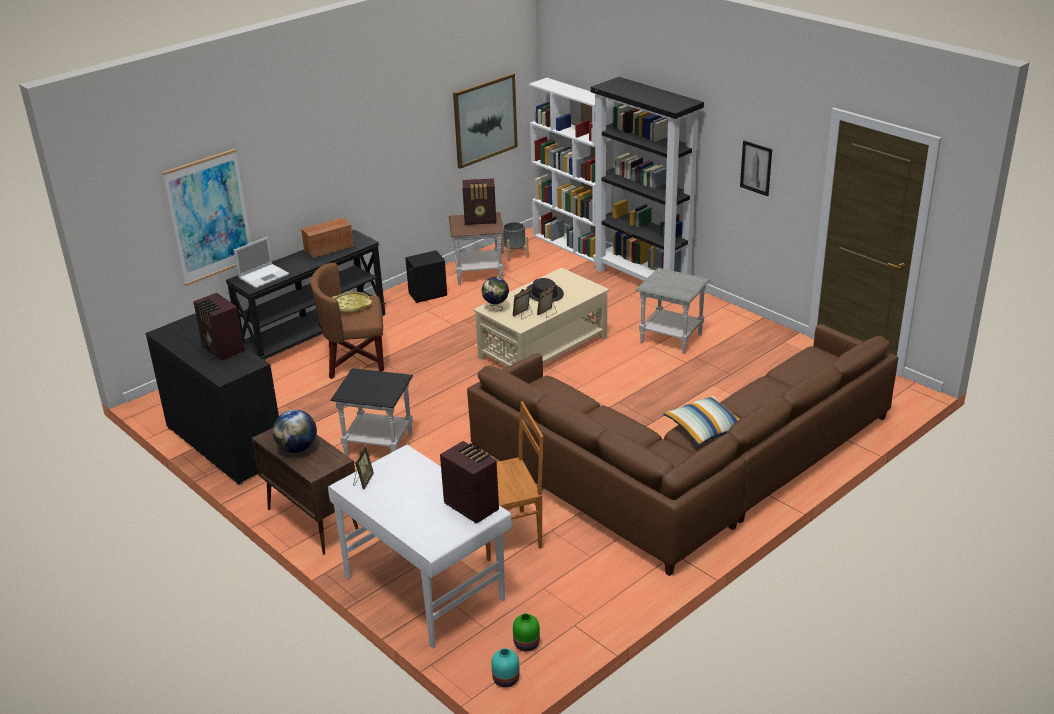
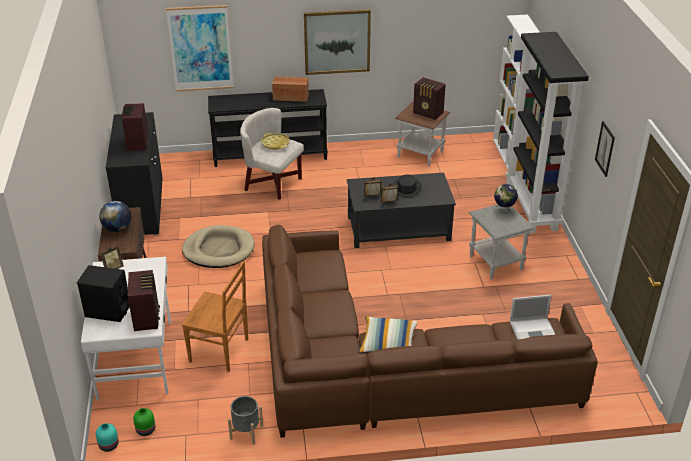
camera: 35 degrees right, 5 degrees up
laptop [234,237,290,288] -> laptop moved to [510,295,555,340]
brown armchair [310,263,384,379] -> white armchair [240,108,304,200]
black side table [330,368,413,456] -> beige dog bed [182,225,255,268]
black speaker [405,250,447,303] -> black speaker moved to [76,265,129,322]
picture [453,73,518,169] -> picture moved to [304,9,371,75]
beige coffee table [473,268,609,367] -> black coffee table [347,173,456,248]
globe [481,277,509,311] -> globe moved to [494,184,518,214]
grey planter [501,222,529,262] -> grey planter moved to [228,396,263,445]

